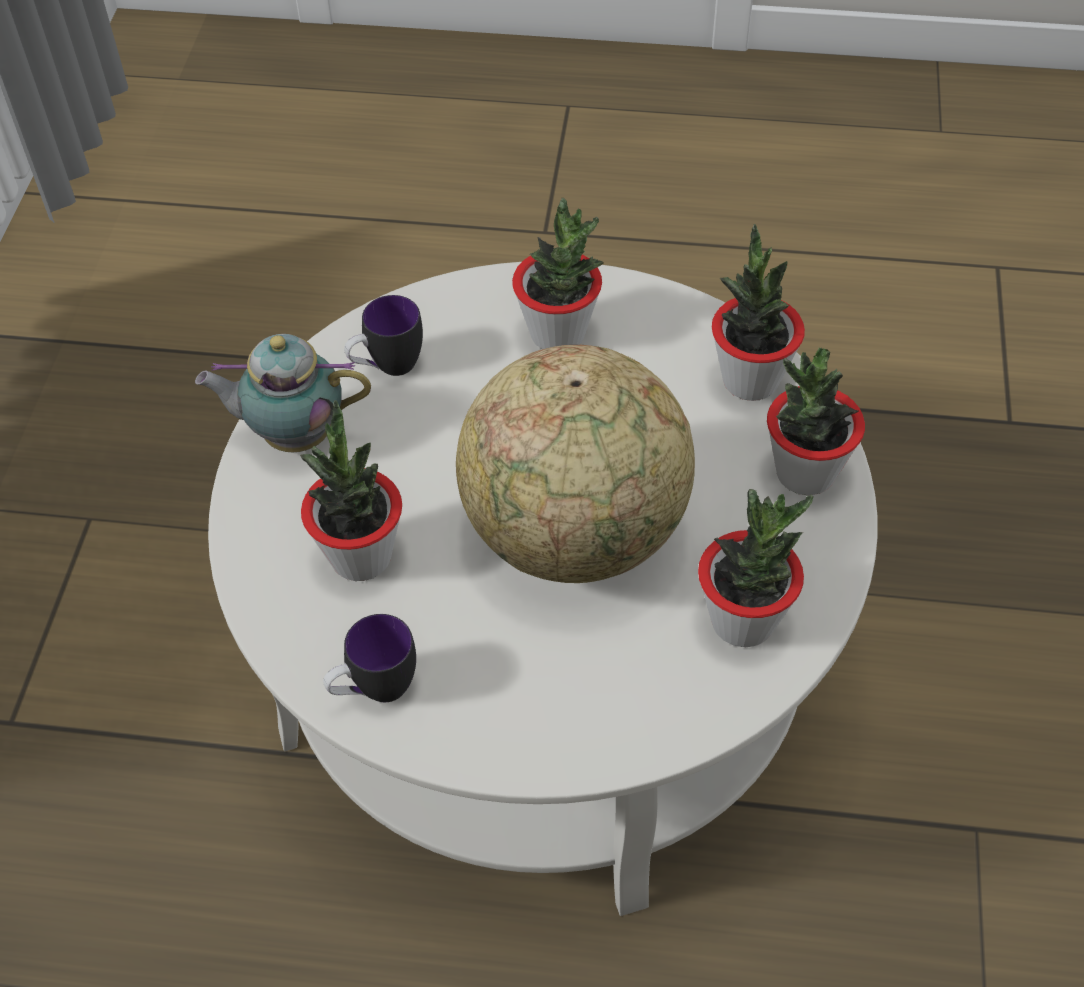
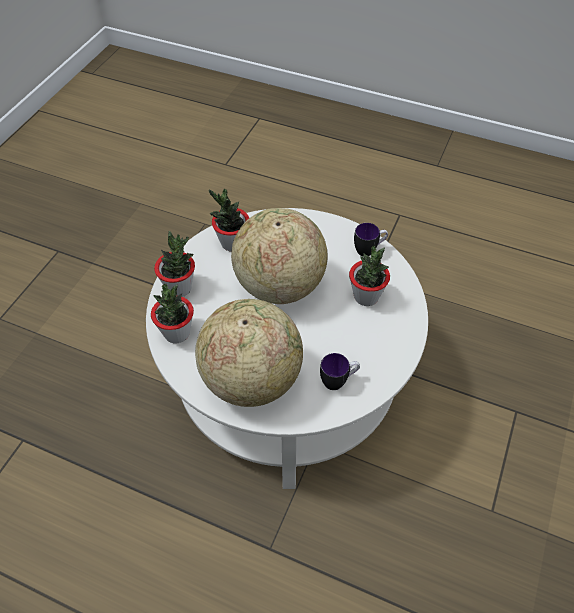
camera: 165 degrees left, 0 degrees up
teapot [195,334,371,452] -> none
potted plant [512,198,604,349] -> globe [195,299,303,407]

